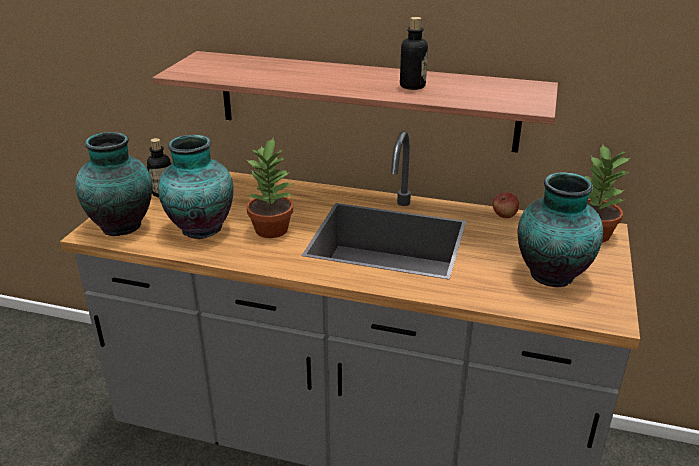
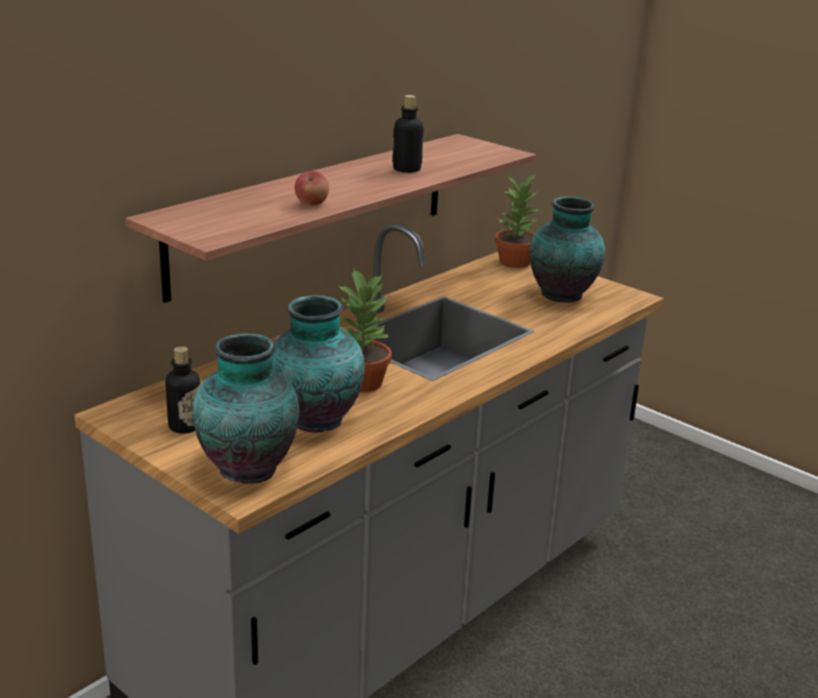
camera: 65 degrees left, 5 degrees down
apple [493,192,519,218] -> apple moved to [295,171,329,205]

